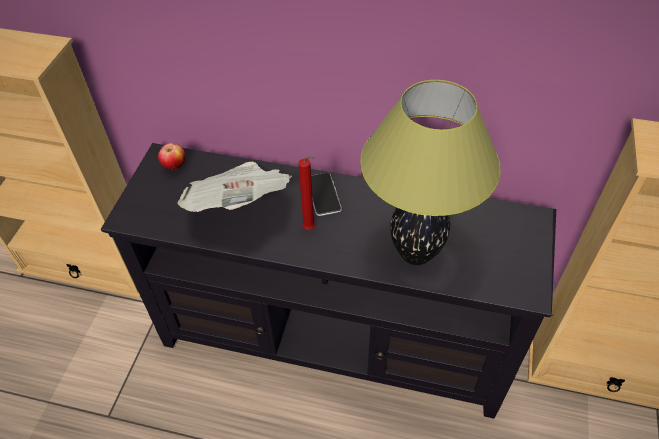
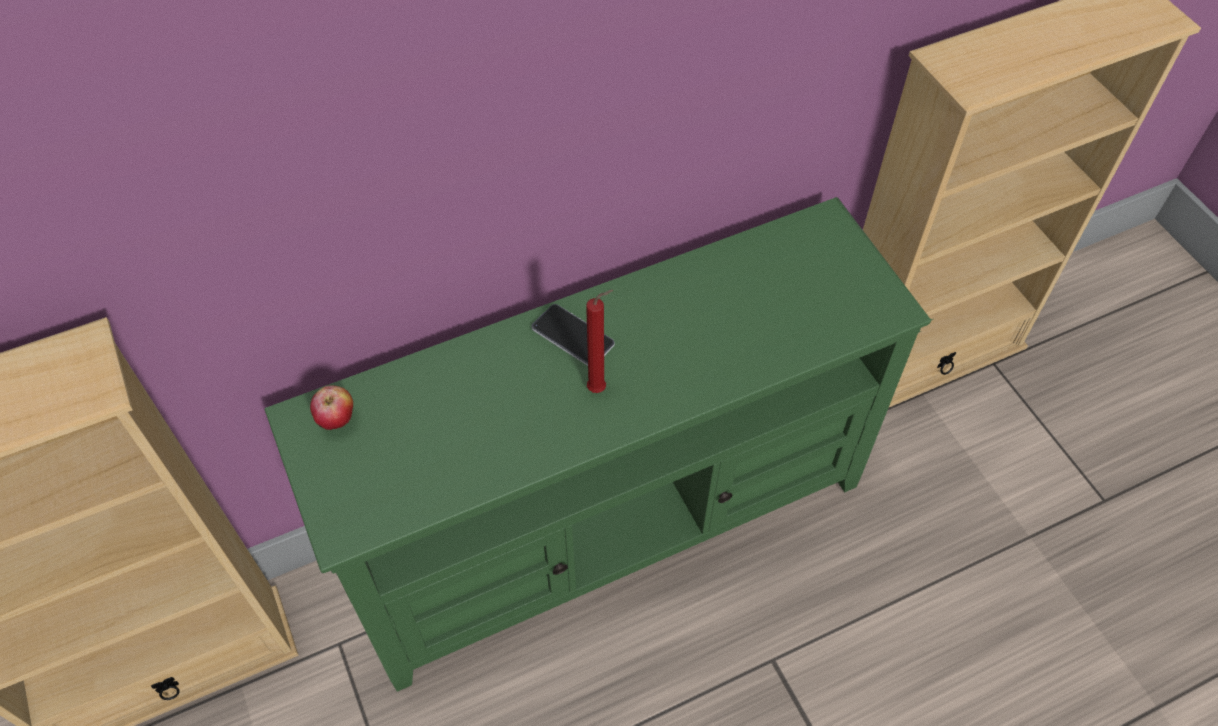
camera: 40 degrees left, 5 degrees up
black tv stand [101,143,556,419] -> green tv stand [265,197,933,692]
newspaper [177,161,292,212] -> none
table lamp [360,80,501,265] -> none

